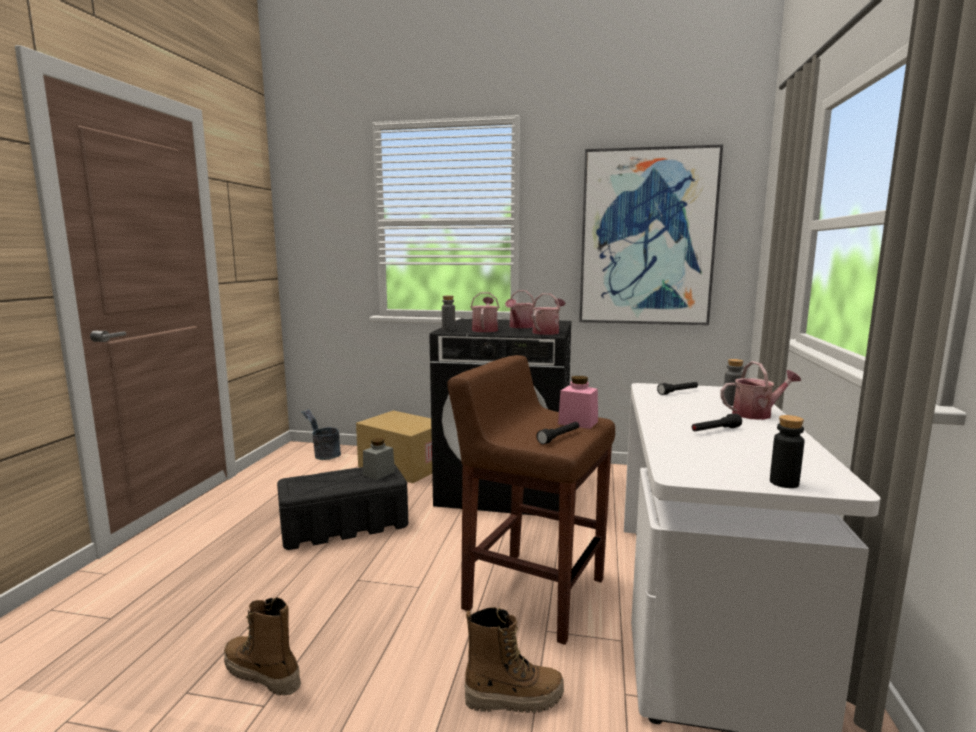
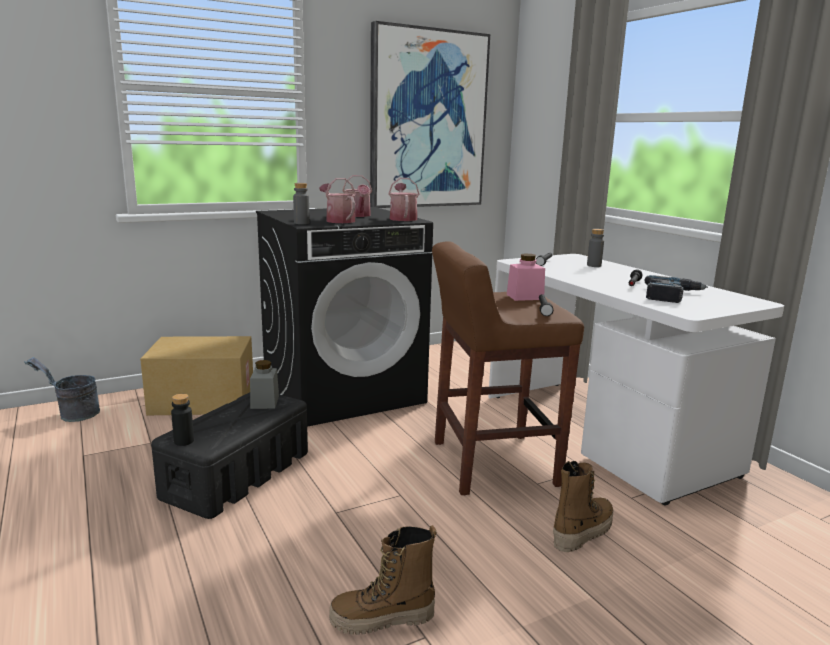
camera: 40 degrees left, 5 degrees up
watering can [720,361,801,420] -> none
black bottle [770,415,804,488] -> black bottle moved to [171,394,194,446]
none -> power drill [645,275,708,303]

